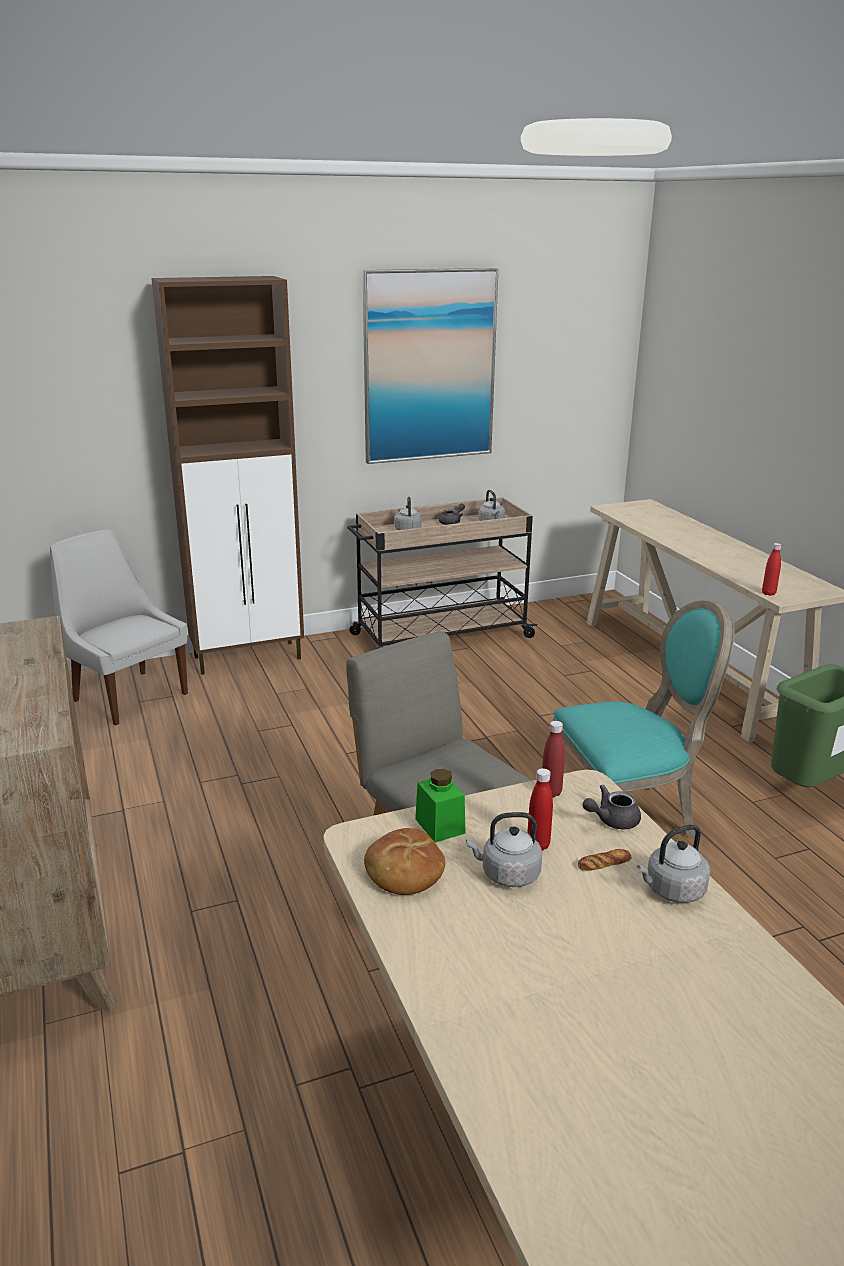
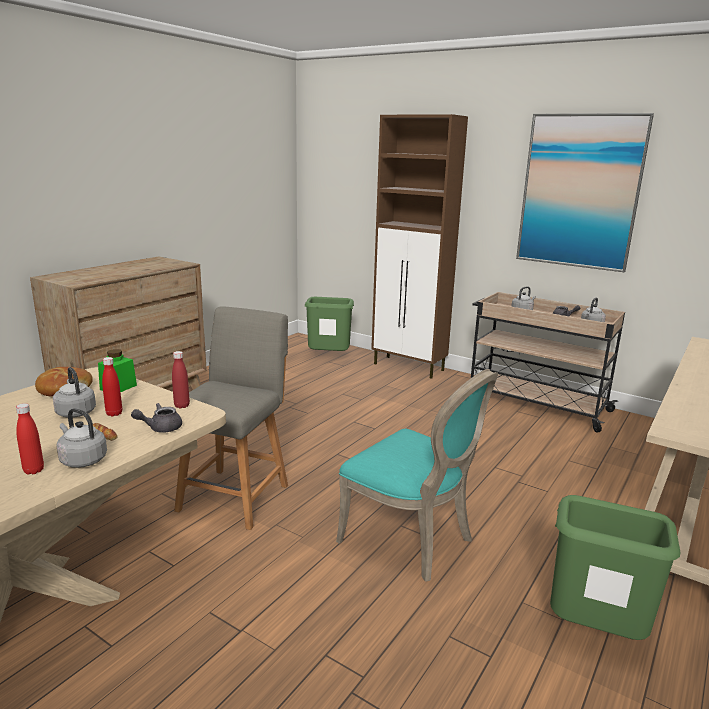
camera: 55 degrees right, 5 degrees down
white chair [50,530,188,726] -> green trash can [305,297,354,351]
grey teapot [583,785,641,829] -> grey teapot turned 60 degrees counterclockwise [131,403,182,433]
red bottle [762,543,782,596] -> red bottle moved to [16,403,44,475]

